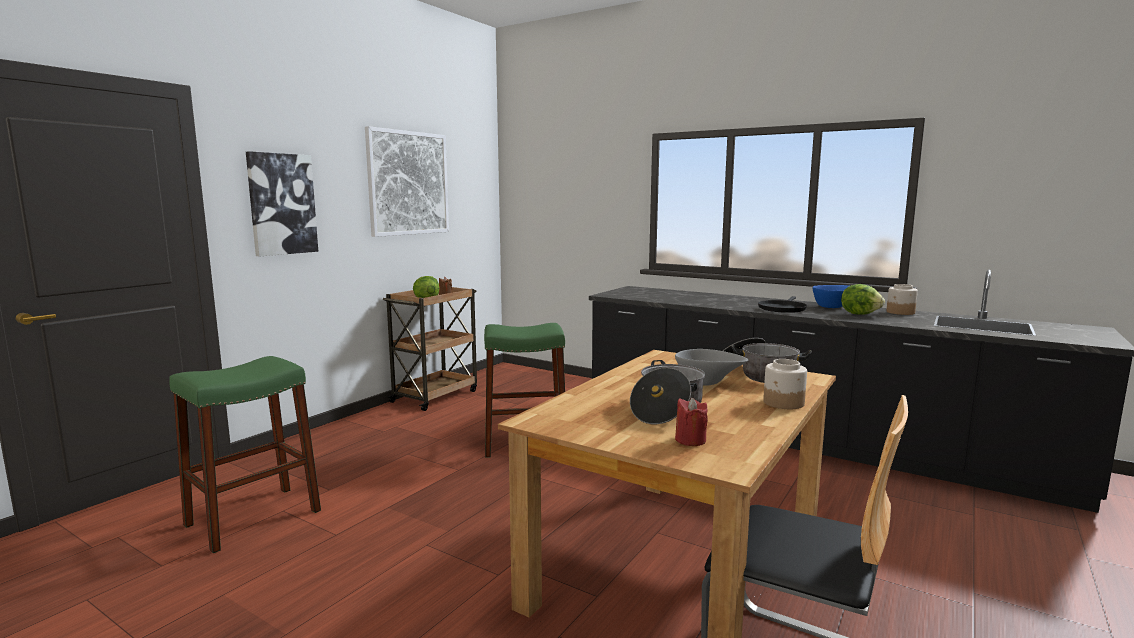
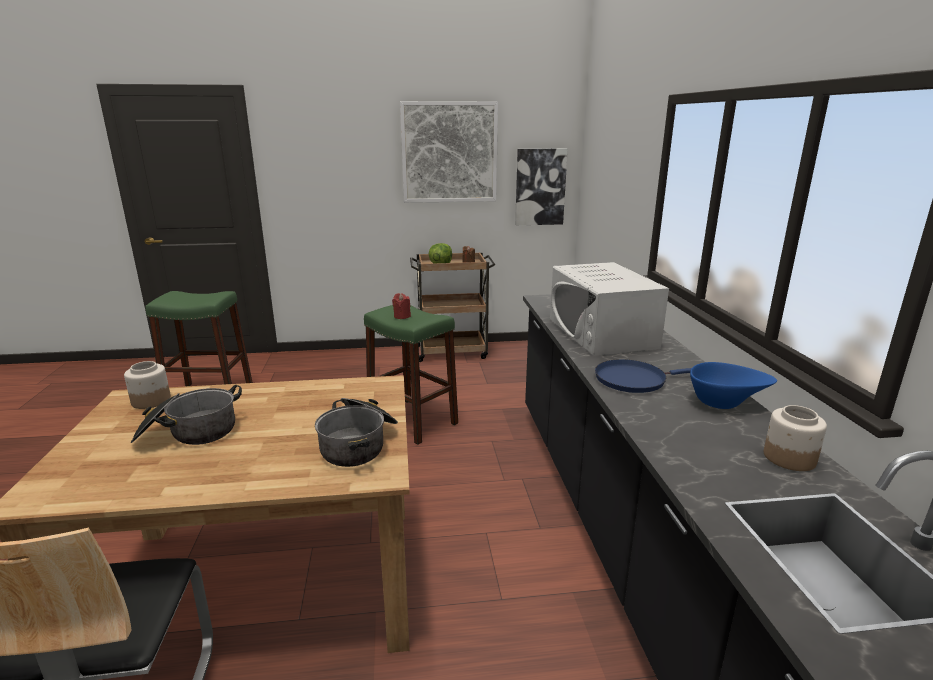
camera: 50 degrees right, 10 degrees up
picture [246,151,318,256] -> picture moved to [515,149,568,225]
grey bowl [675,349,748,386] -> none
red candle [675,398,708,446] -> red candle moved to [392,293,411,319]
black frying pan [758,296,807,313] -> blue frying pan [595,359,692,393]
jar [763,359,807,409] -> jar moved to [124,361,171,409]
lettuce [841,284,885,315] -> none
none -> white microwave [550,262,669,356]

